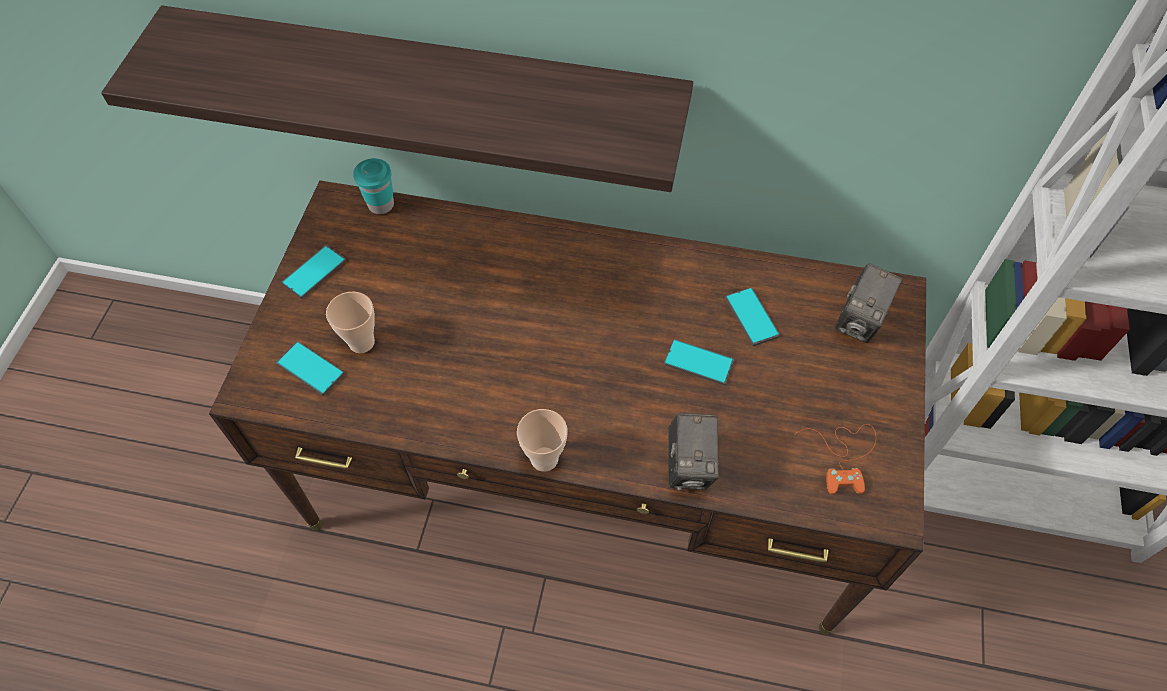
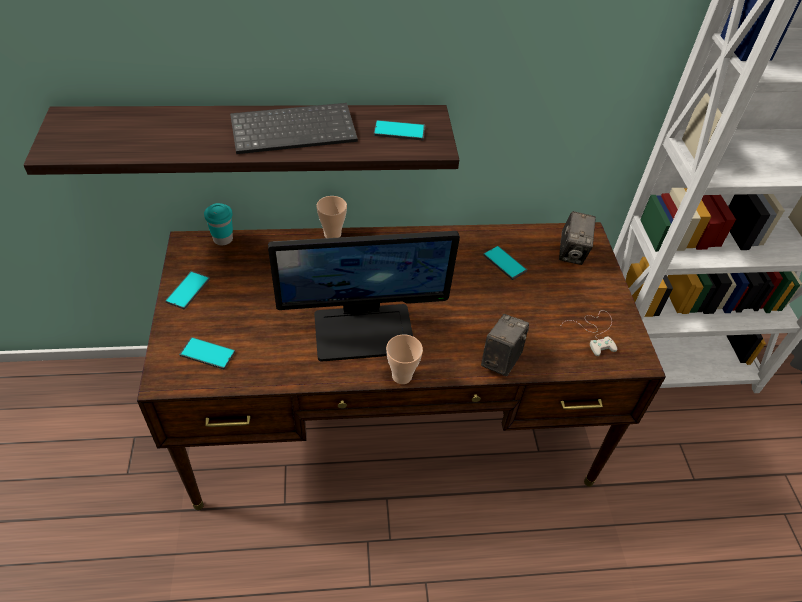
camera: 20 degrees left, 10 degrees down
cup [326,292,375,353] -> cup moved to [317,196,347,238]
phone [664,339,735,385] -> phone moved to [374,120,425,140]
camera [668,413,719,491] -> camera turned 135 degrees counterclockwise [481,314,529,376]
orange game controller [794,424,876,495] -> white game controller [561,310,617,356]
none -> keyboard [230,103,358,154]
none -> monitor [268,231,460,361]

